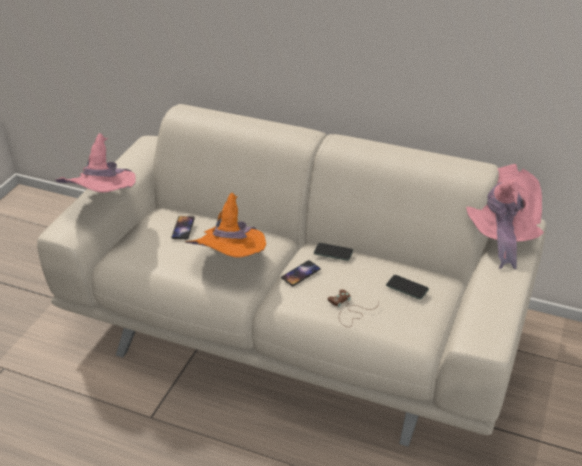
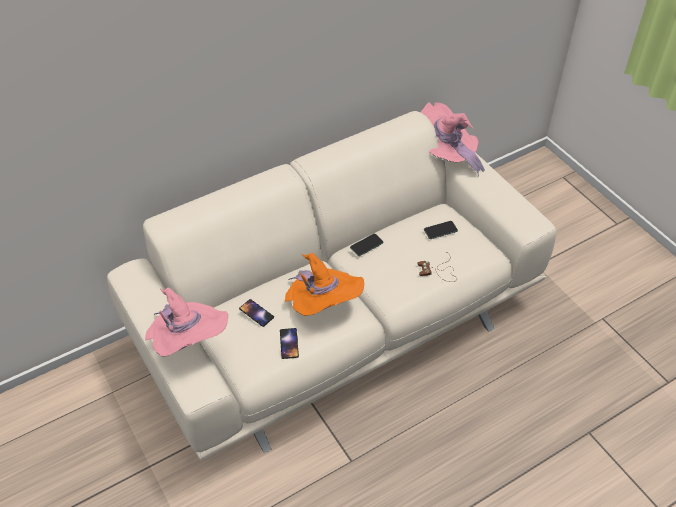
camera: 55 degrees left, 10 degrees up
phone [281,260,321,286] -> phone moved to [280,328,299,359]

